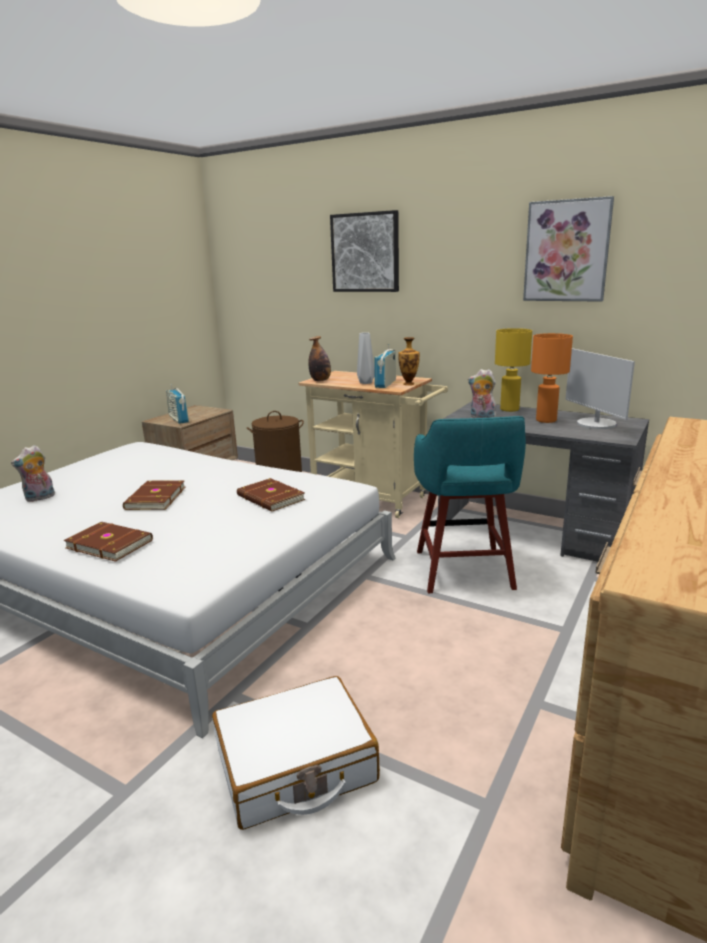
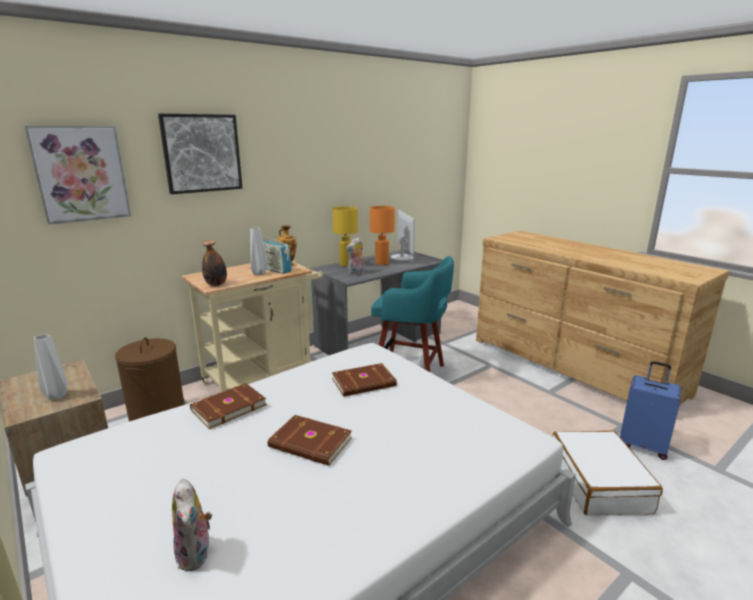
camera: 70 degrees left, 0 degrees up
brown book [64,522,153,562] -> brown book moved to [190,383,267,429]
radio [166,384,189,424] -> grey vase [34,334,67,400]
picture [523,196,614,302] -> picture moved to [25,126,131,224]
monitor [565,348,635,429] -> monitor turned 105 degrees counterclockwise [391,210,415,261]
none -> blue suitcase [620,361,681,460]

